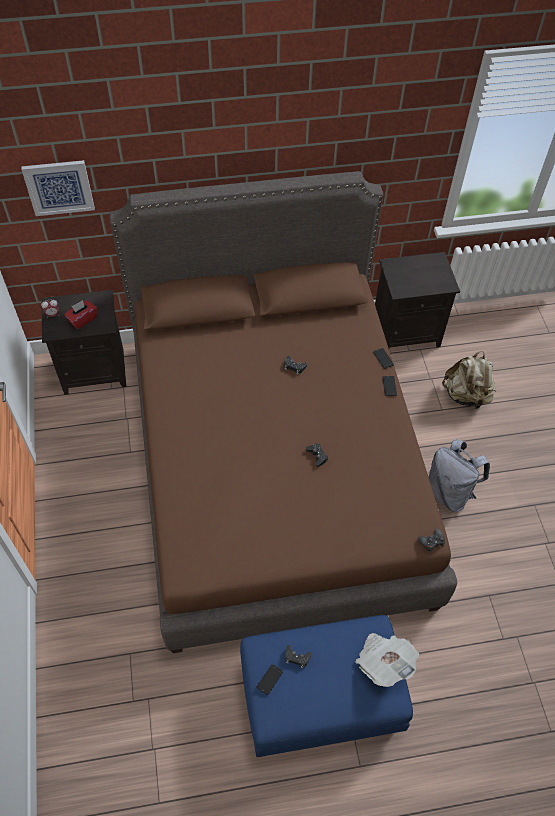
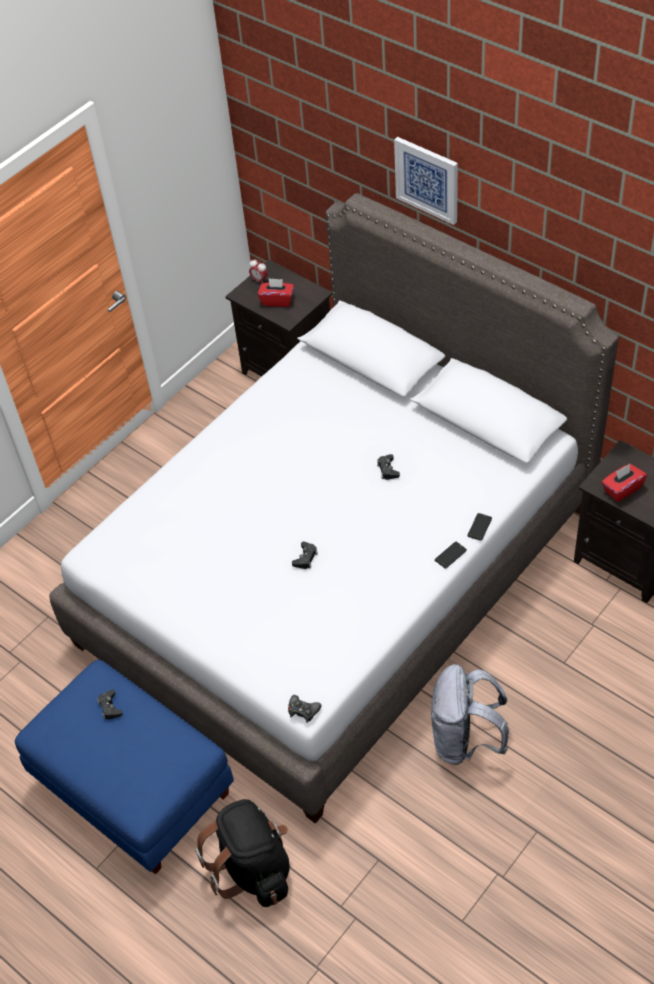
camera: 55 degrees right, 5 degrees down
picture [21,160,95,216] -> picture moved to [394,137,458,225]
brown bed [109,171,457,653] -> grey bed [49,193,619,824]
phone [257,664,283,695] -> none
newspaper [356,633,419,687] -> none
beige backpack [442,351,496,410] -> none
none -> black backpack [195,799,290,907]
none -> red tissue box [602,464,647,502]

